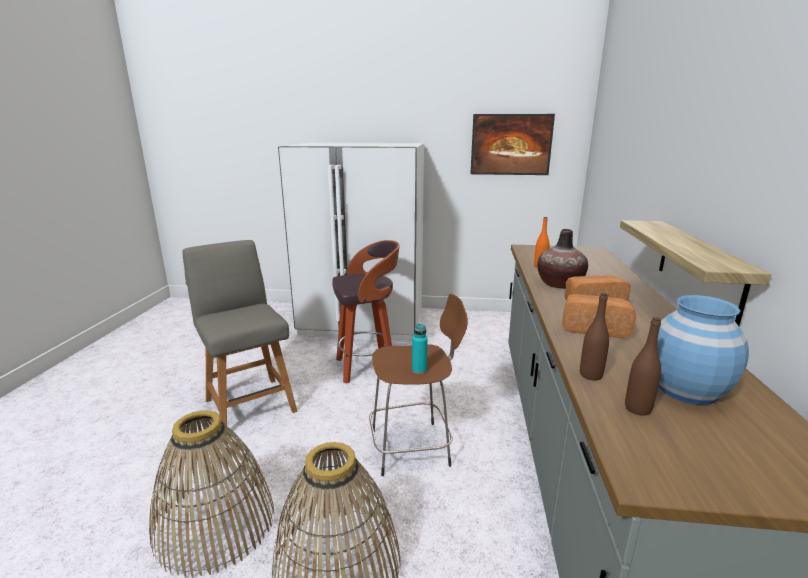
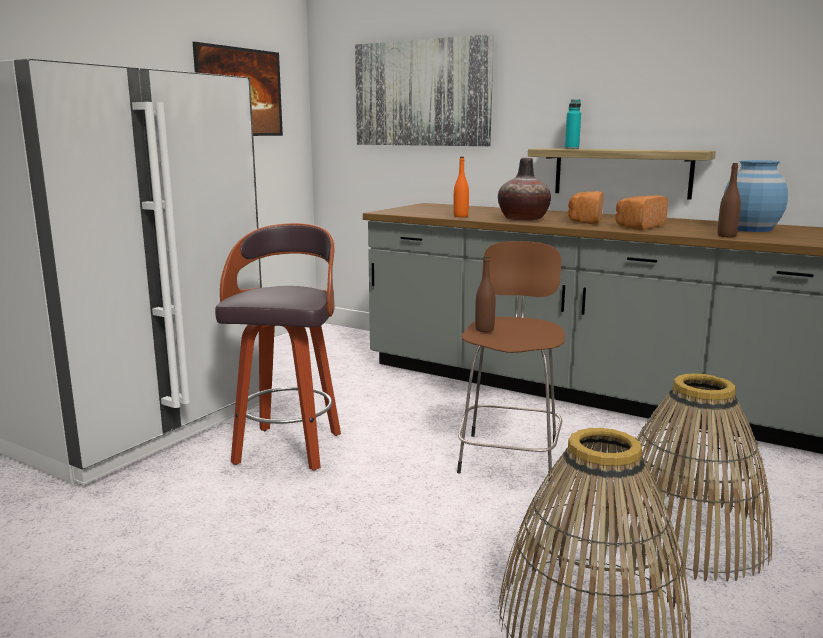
camera: 65 degrees left, 5 degrees down
grey chair [183,240,297,426] -> none
turquoise bottle [412,324,427,374] -> turquoise bottle moved to [565,99,581,149]
brown bottle [625,317,661,416] -> brown bottle moved to [475,256,496,332]
none -> picture [355,34,494,146]

